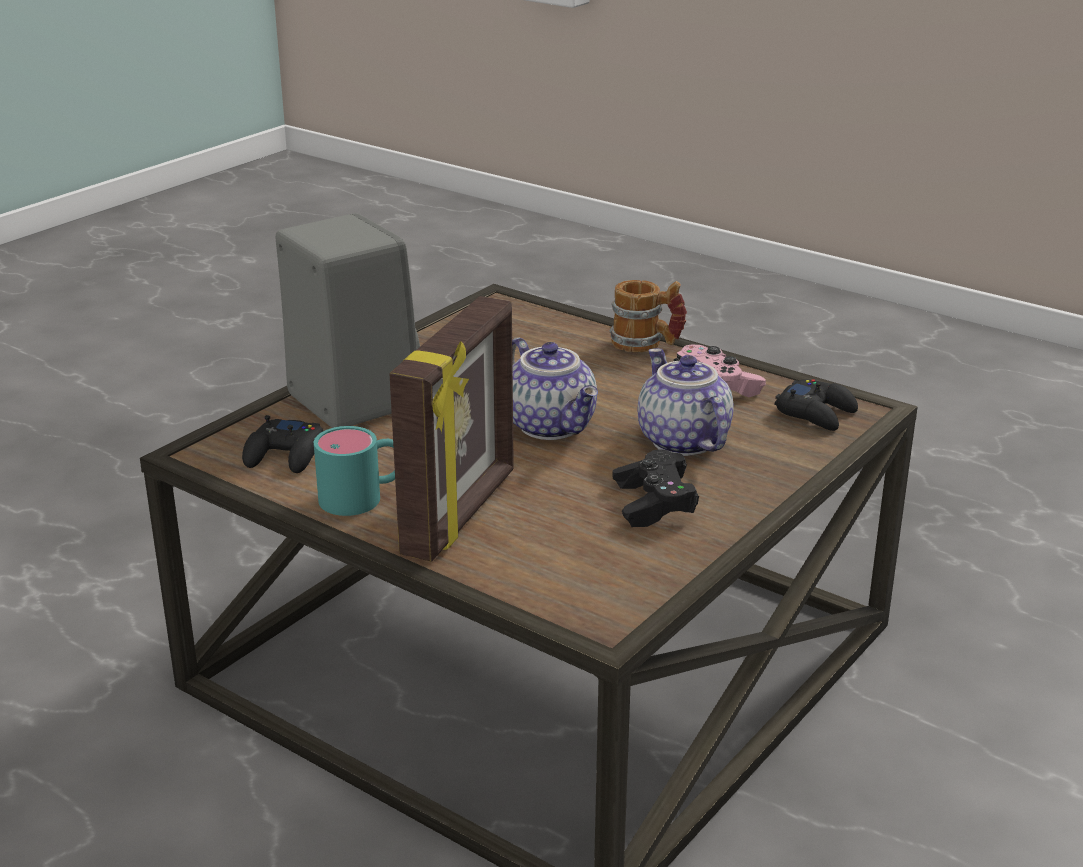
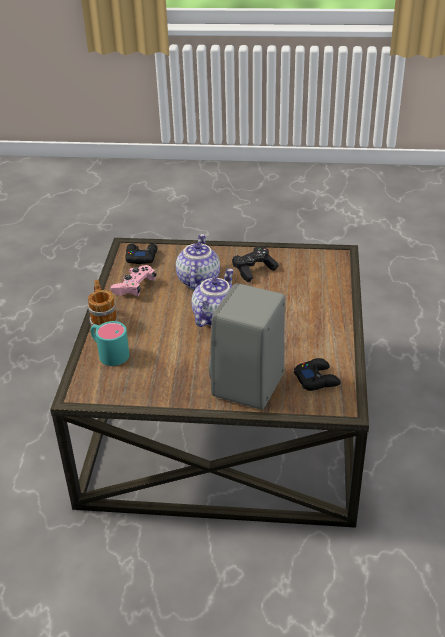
camera: 120 degrees left, 10 degrees up
turquoise mug [314,426,395,516] -> turquoise mug moved to [91,321,129,366]
picture frame [390,296,514,562] -> none
teapot [638,348,734,456] -> teapot turned 150 degrees clockwise [176,234,220,290]

